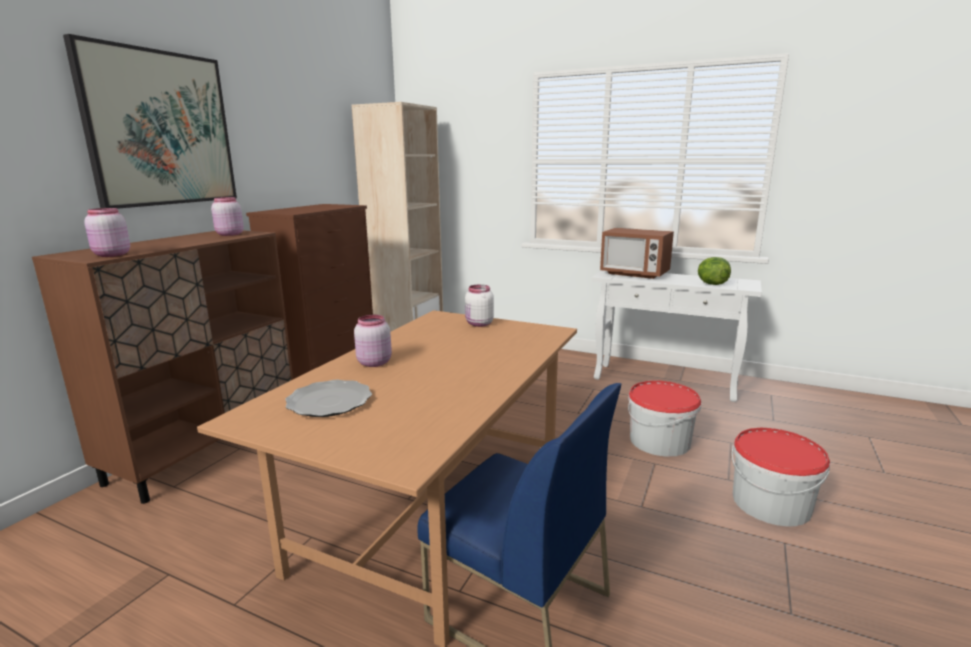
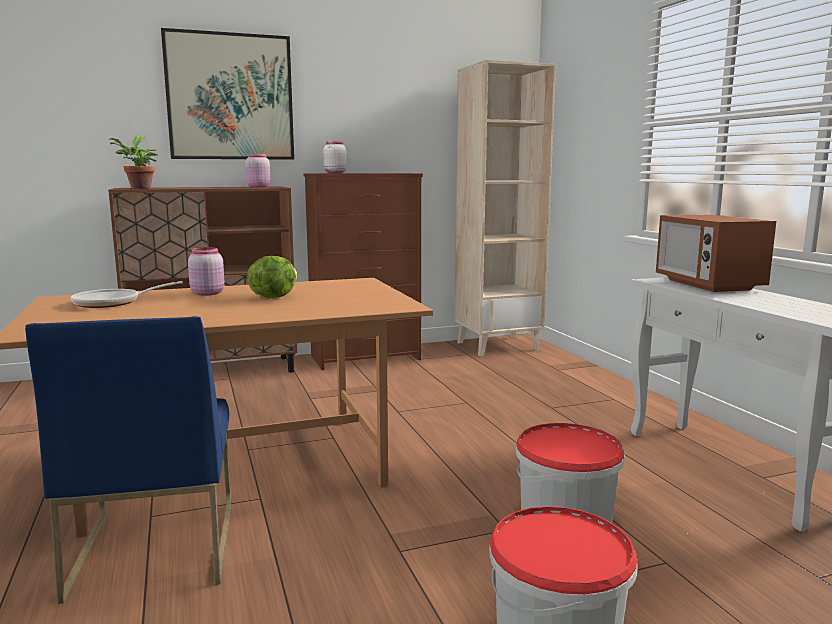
camera: 45 degrees right, 5 degrees down
pink jar [84,208,130,257] -> potted plant [108,136,158,189]
plate [285,380,372,417] -> frying pan [71,281,183,308]
white jar [465,284,494,327] -> white jar moved to [323,141,347,173]
lettuce [698,257,731,285] -> lettuce moved to [247,256,297,298]

